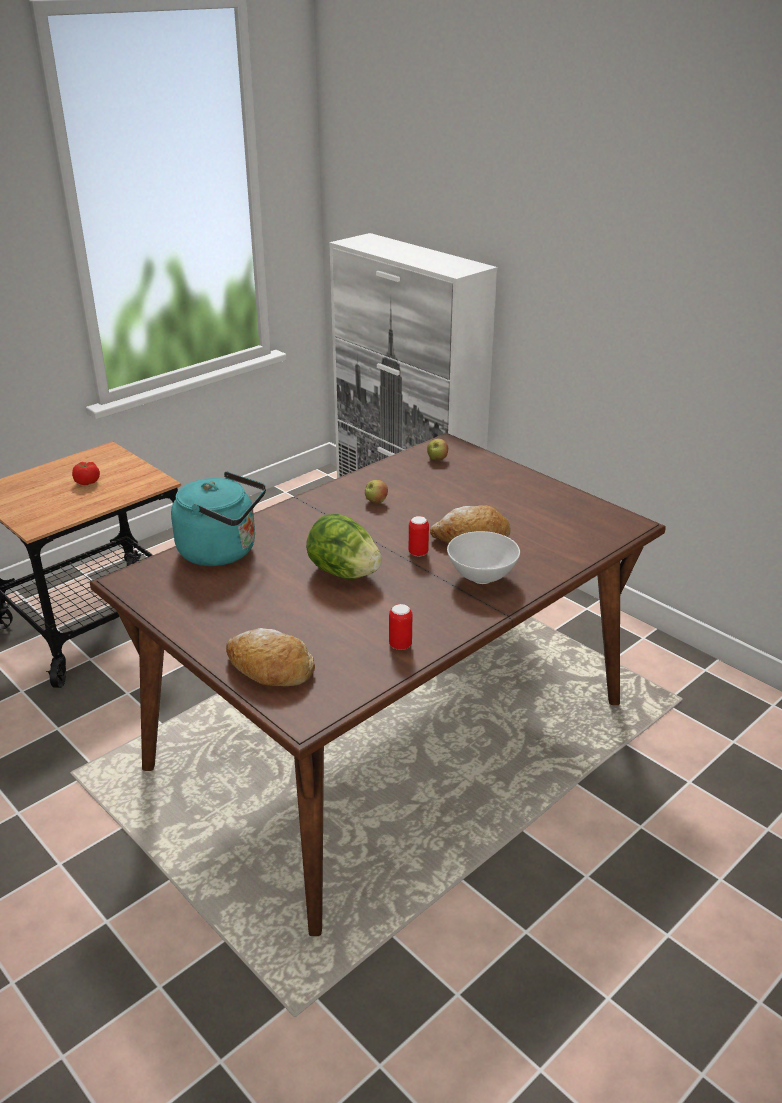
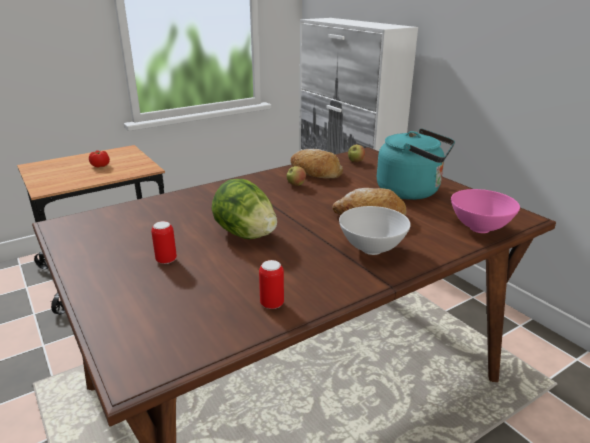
camera: 10 degrees right, 5 degrees down
turquoise kettle [171,471,266,566] -> turquoise kettle moved to [377,128,455,200]
bread [226,628,315,686] -> bread moved to [291,149,343,179]
can [409,516,429,557] -> can moved to [151,221,177,264]
none -> pink bowl [451,189,520,233]

